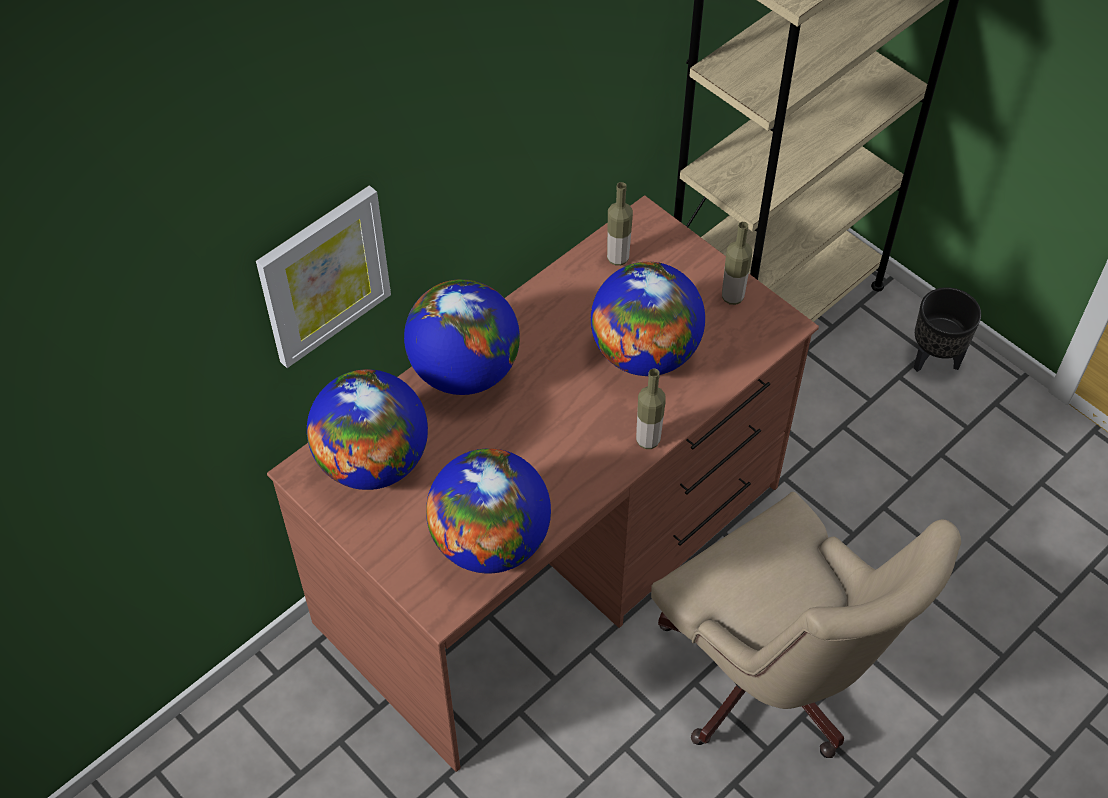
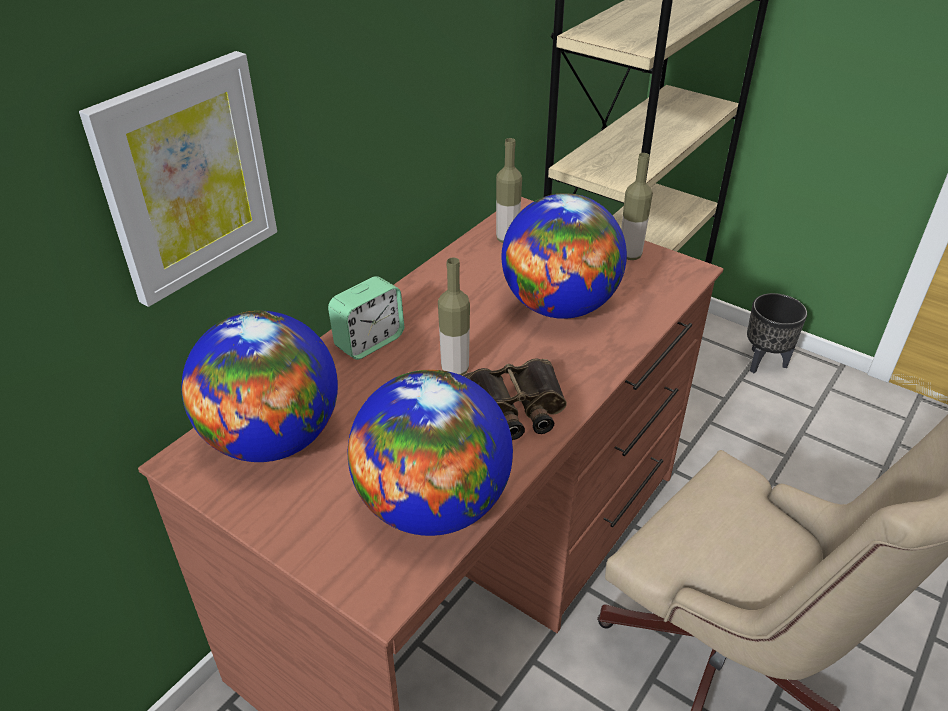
camera: 10 degrees left, 15 degrees down
globe [404,279,520,395] -> alarm clock [328,276,404,360]
bottle [636,369,666,449] -> bottle moved to [438,257,470,375]
none -> binoculars [463,358,567,440]

